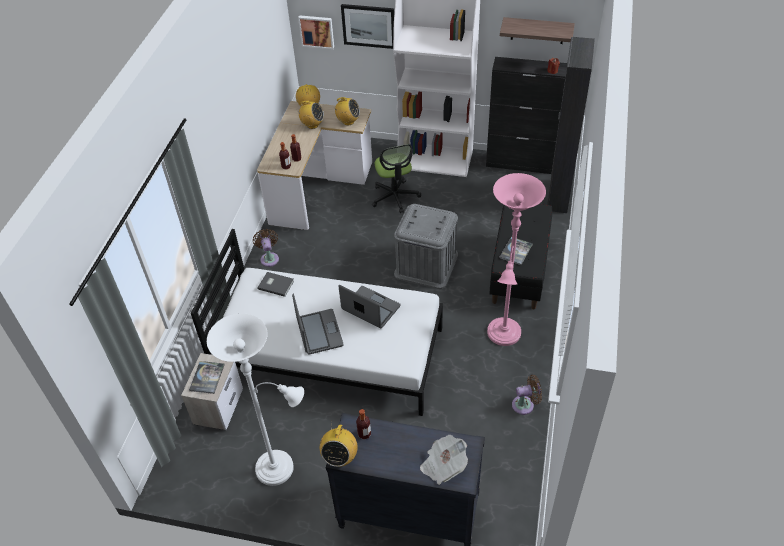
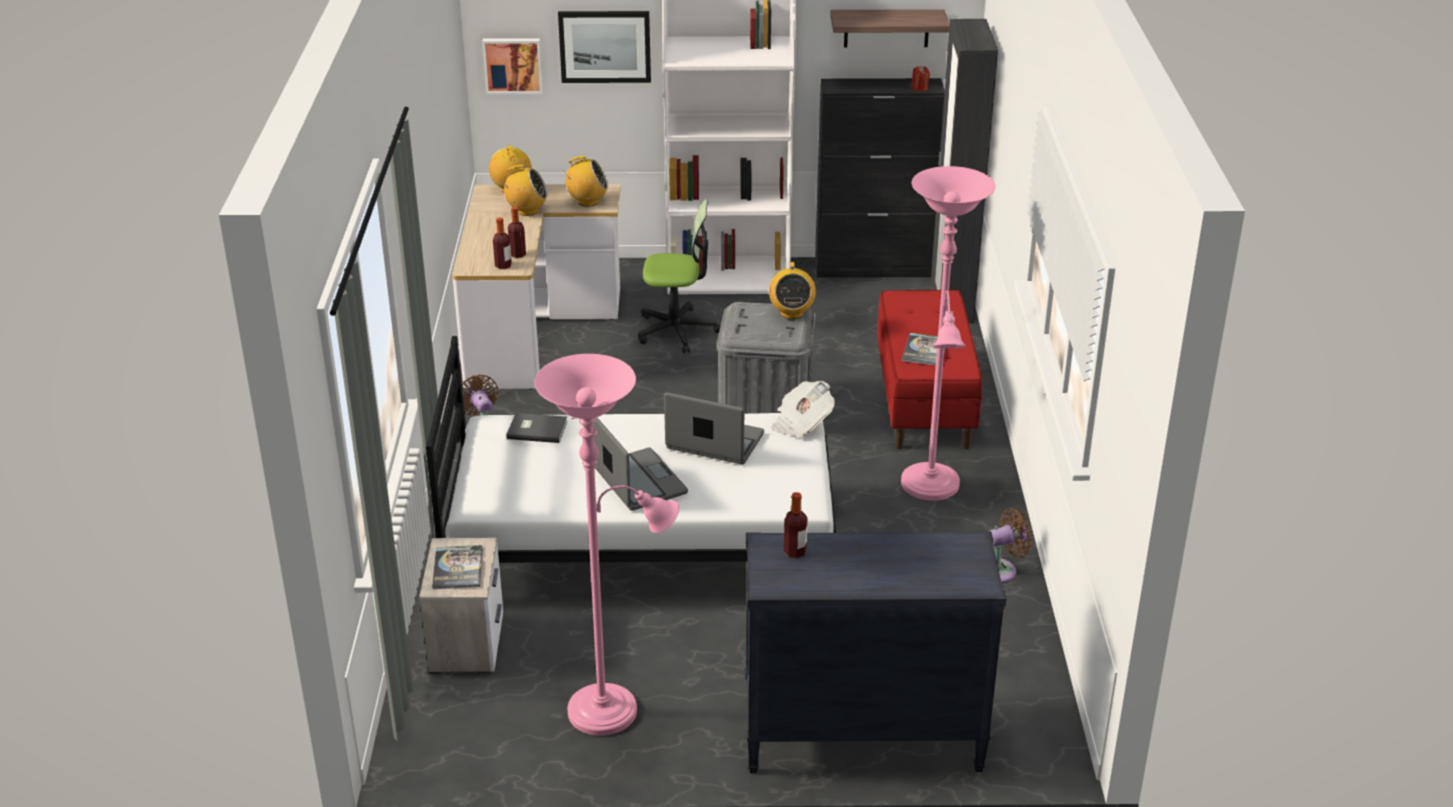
camera: 15 degrees left, 15 degrees down
white floor lamp [207,313,304,486] -> pink floor lamp [534,354,679,736]
radio [320,424,358,467] -> radio moved to [769,262,816,319]
office chair [372,144,421,213] -> office chair turned 60 degrees counterclockwise [638,199,721,353]
newspaper [420,435,468,485] -> newspaper moved to [771,381,835,437]
black bench [489,204,552,310] -> red bench [877,290,982,449]

